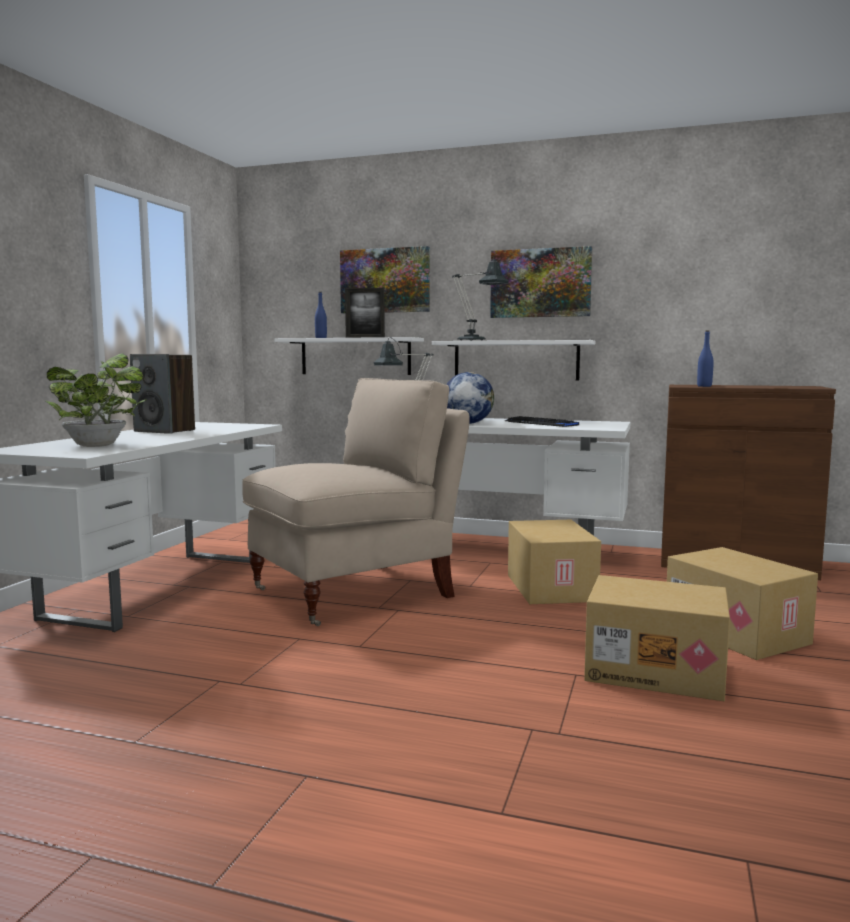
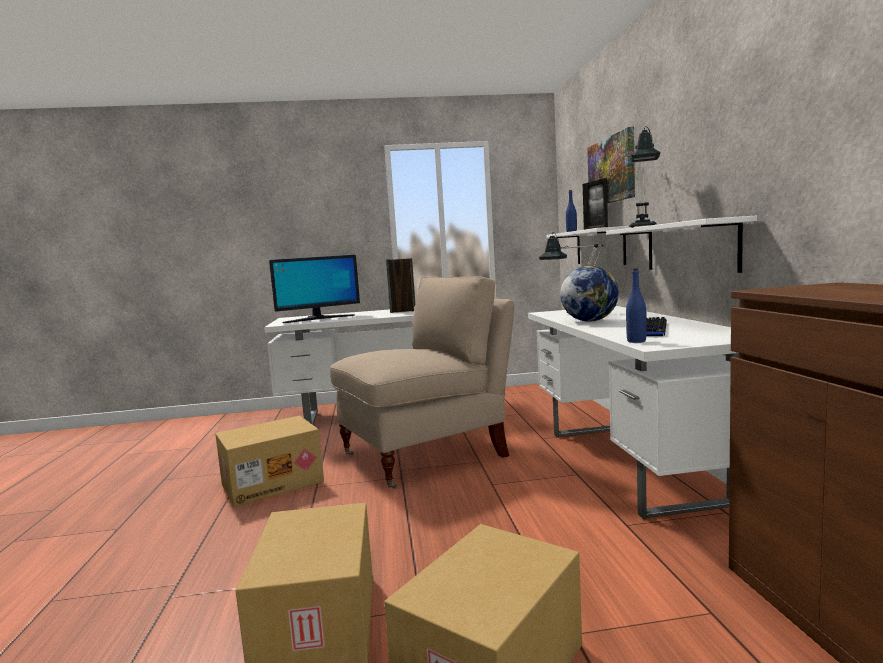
camera: 65 degrees right, 0 degrees up
potted plant [45,353,147,447] -> monitor [269,255,360,323]
beige chair [242,378,470,626] -> beige chair turned 60 degrees counterclockwise [330,277,514,489]
picture [490,246,592,318] -> none
cardboard box [508,520,601,604] -> cardboard box moved to [215,415,324,507]
blue bottle [697,330,714,387] -> blue bottle moved to [626,269,647,343]

